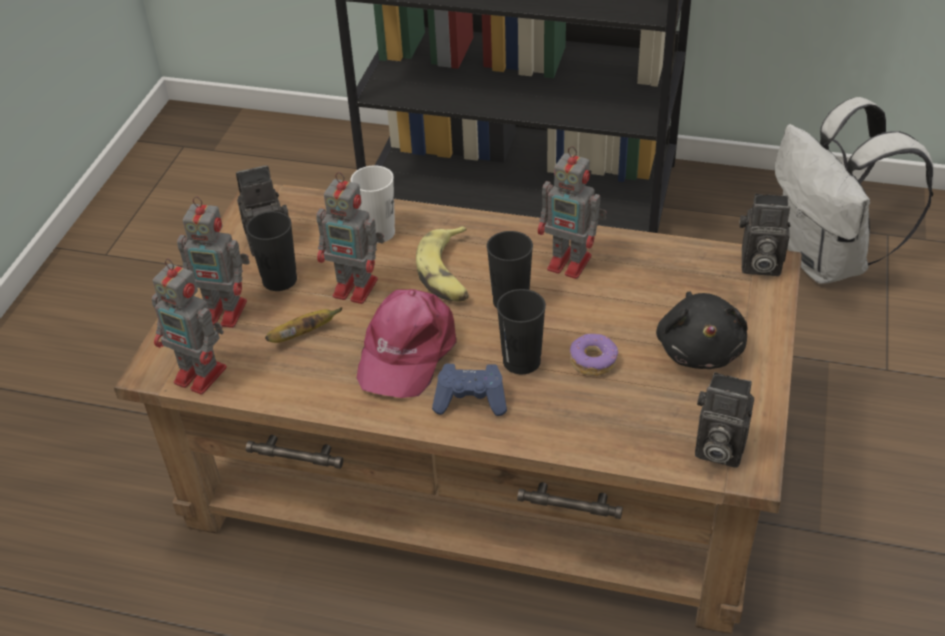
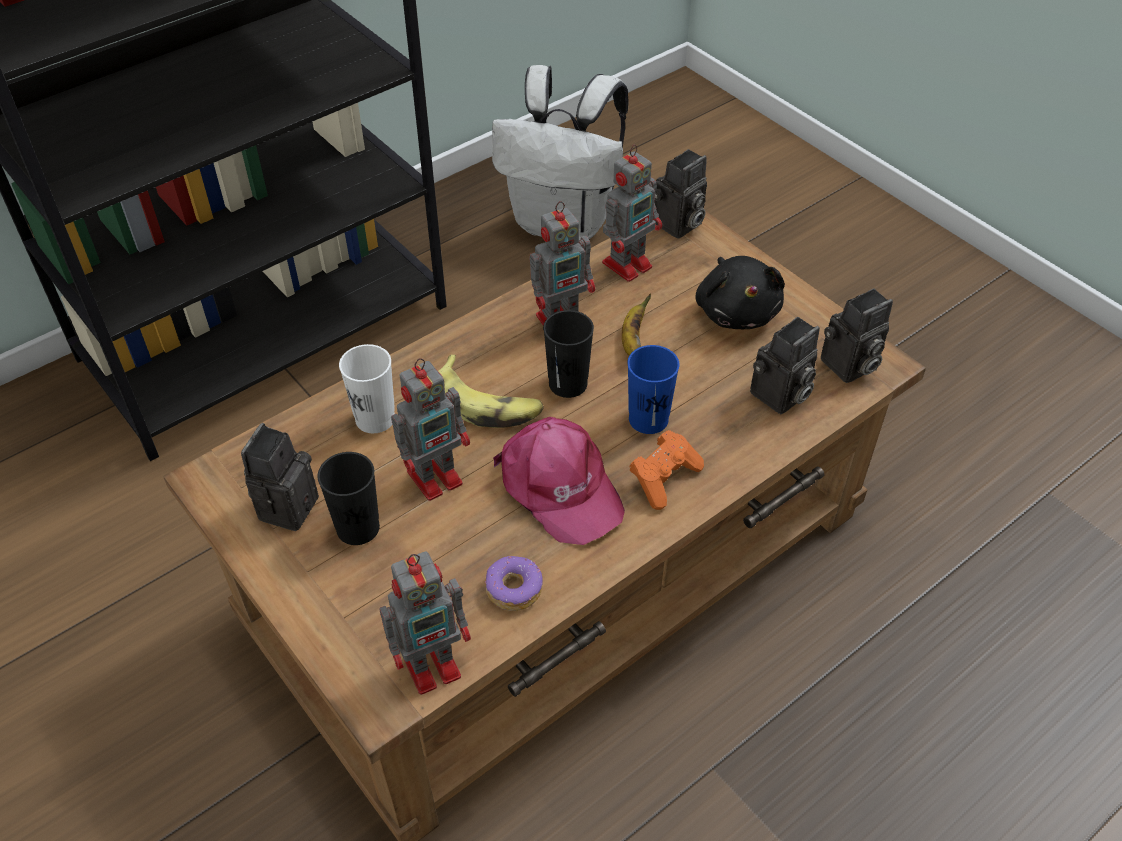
camera: 55 degrees left, 5 degrees up
toy robot [177,196,250,328] -> toy robot moved to [602,145,662,282]
banana [265,307,343,343] -> banana moved to [622,294,651,356]
blue game controller [432,364,507,416] -> orange game controller [629,430,704,510]
black cup [497,289,546,374] -> blue cup [627,345,680,434]
donut [570,334,619,376] -> donut moved to [485,556,543,611]
black plush toy [656,292,747,369] -> black plush toy turned 45 degrees clockwise [696,256,785,329]
none -> camera [750,317,820,414]

